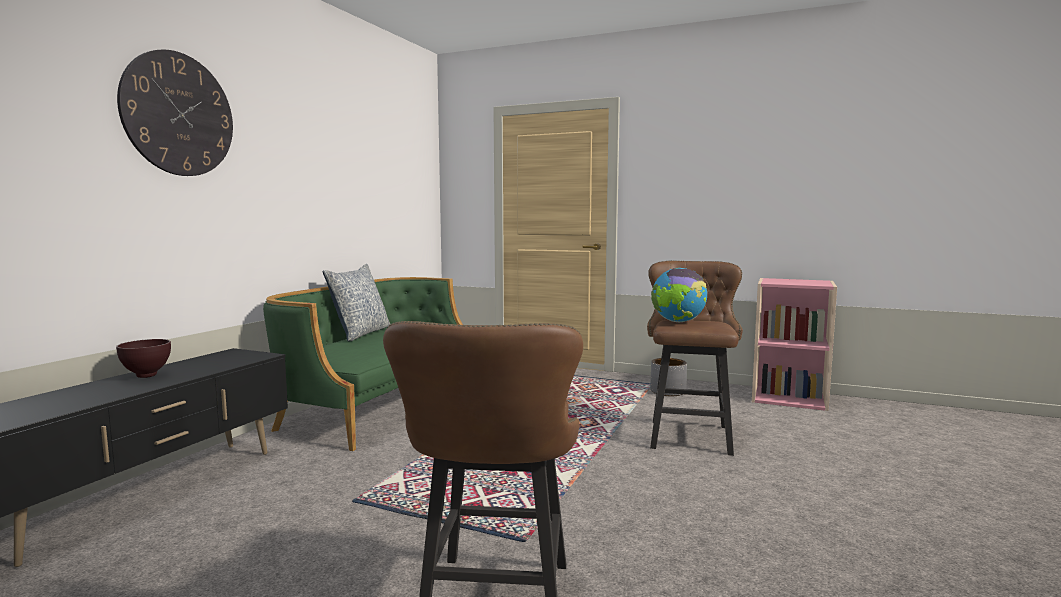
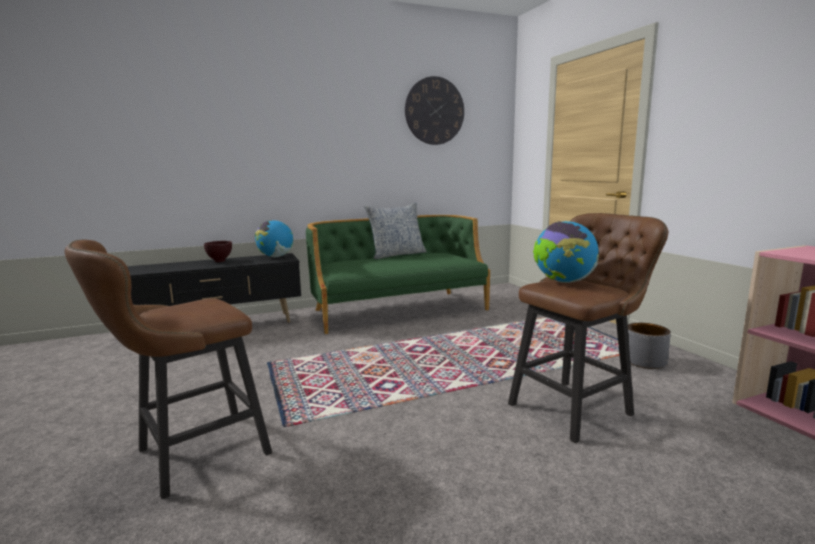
camera: 45 degrees right, 5 degrees up
wall clock [117,49,233,176] -> wall clock moved to [405,76,464,145]
none -> globe [255,220,293,258]

